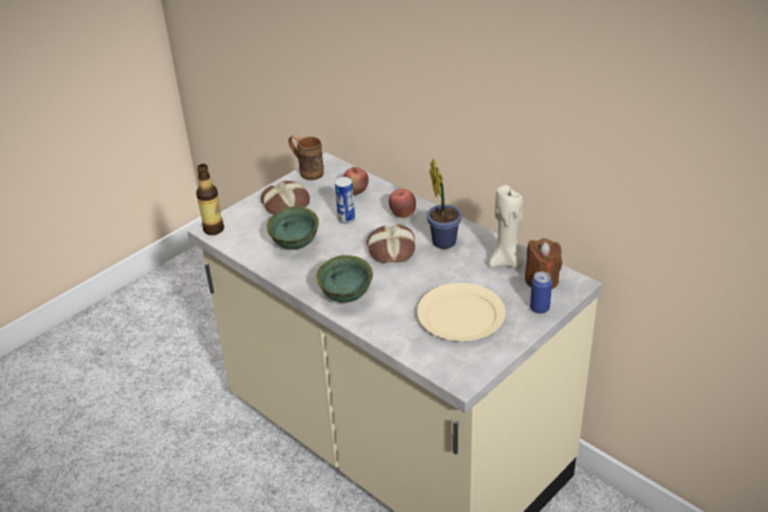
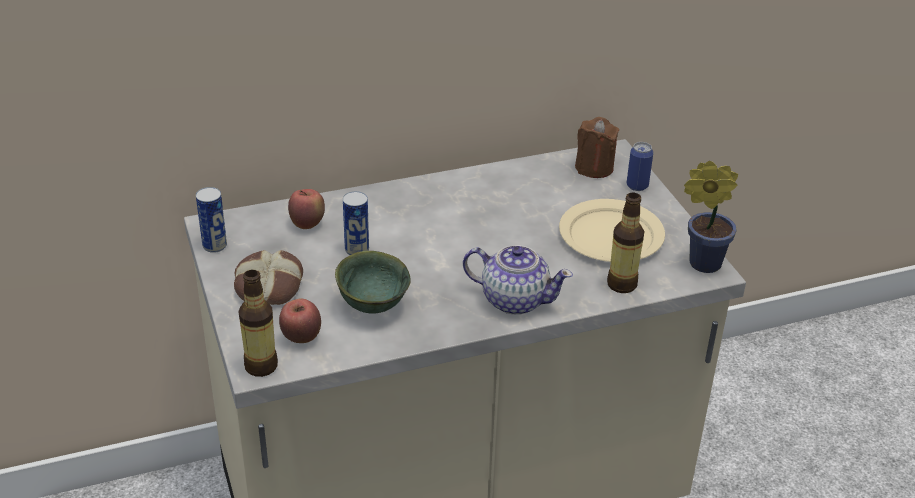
camera: 65 degrees left, 0 degrees up
brown mug [288,134,324,180] -> can [196,187,227,253]
green bowl [317,255,373,302] -> teapot [463,245,573,315]
bread [366,224,415,263] -> none
apple [389,188,416,218] -> apple moved to [279,298,321,343]
potted plant [427,159,462,249] -> potted plant moved to [684,161,738,273]
beige candle [489,185,524,268] -> none
none -> bottle [607,193,645,293]

